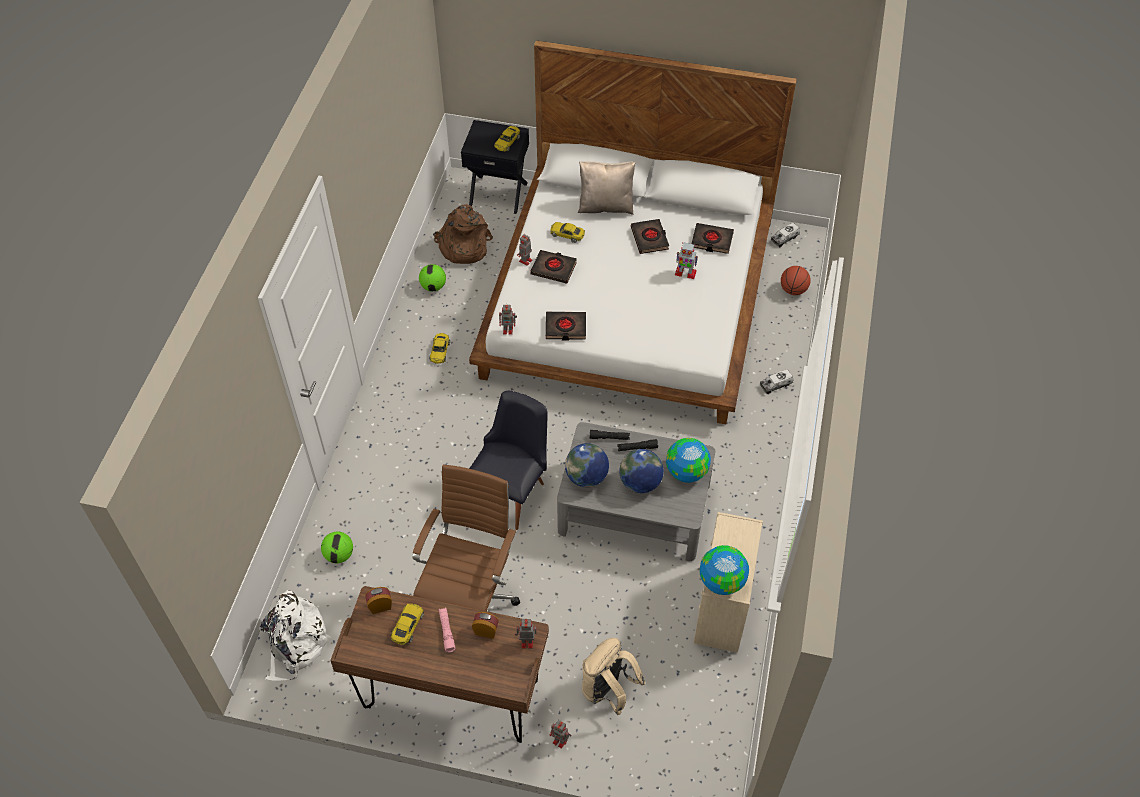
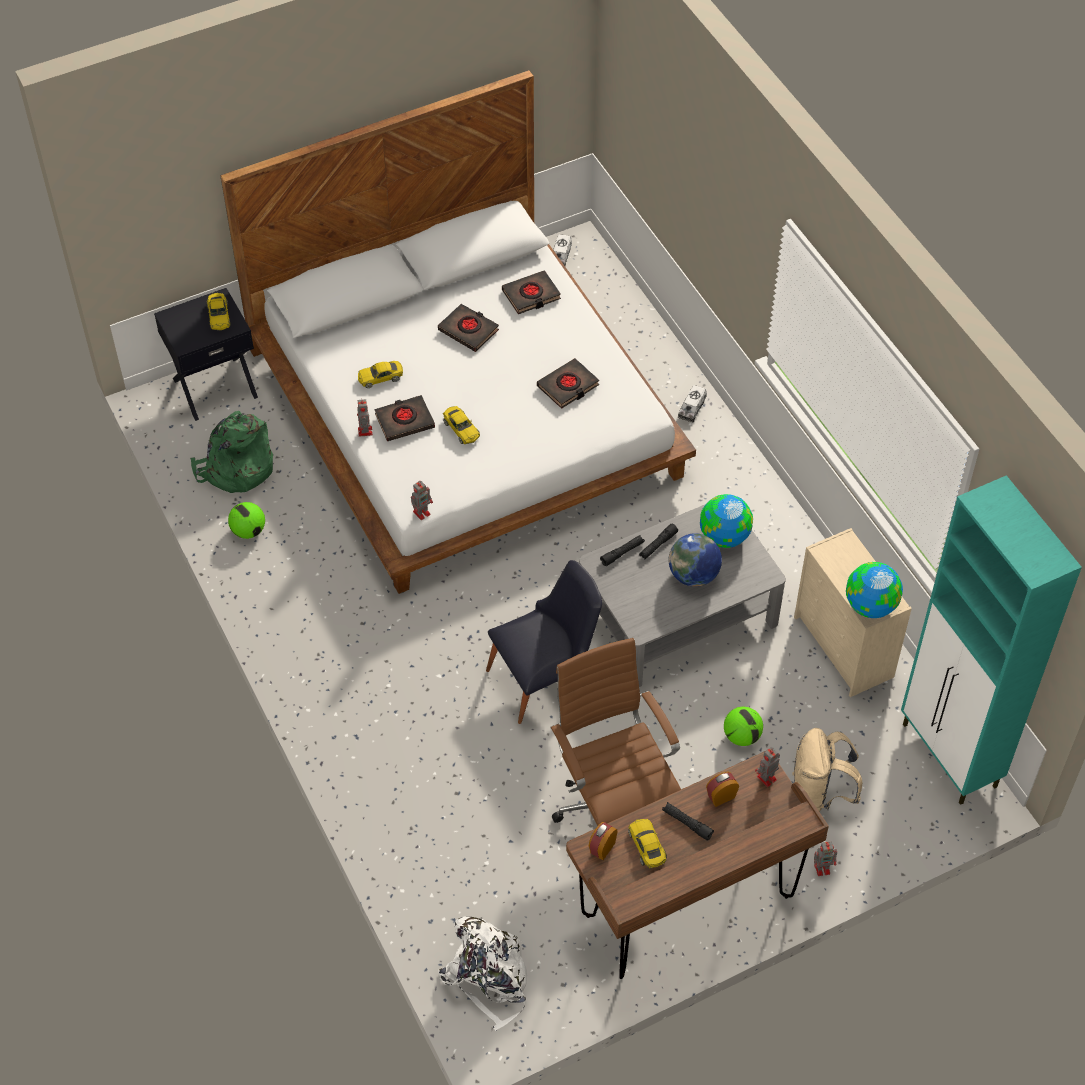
camera: 40 degrees left, 0 degrees up
football [321,531,353,563] -> football moved to [724,707,763,746]
yellow toy car [430,333,450,364] -> yellow toy car moved to [443,406,480,444]
brown backpack [433,204,493,264] -> green backpack [191,411,273,493]
pink flashlight [439,607,456,653] -> black flashlight [662,802,714,841]
black chair [469,391,548,530] -> black chair turned 75 degrees clockwise [486,560,602,724]
black book [546,312,586,341] -> black book moved to [537,358,599,409]
globe [565,443,609,487] -> none
beige pillow [578,161,635,215] -> none
toy robot [675,243,698,279] -> none
basketball [781,266,811,295] -> none
none -> turquoise cabinet [901,475,1082,805]

